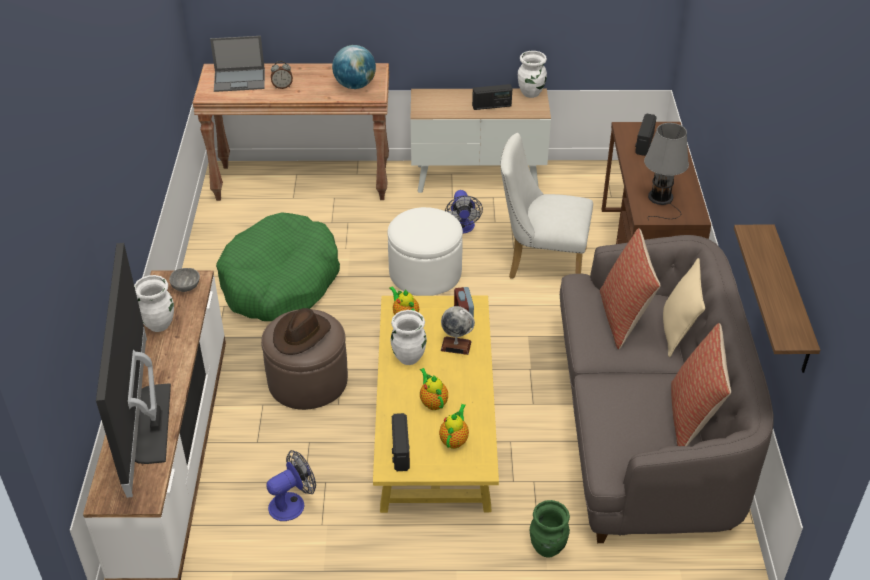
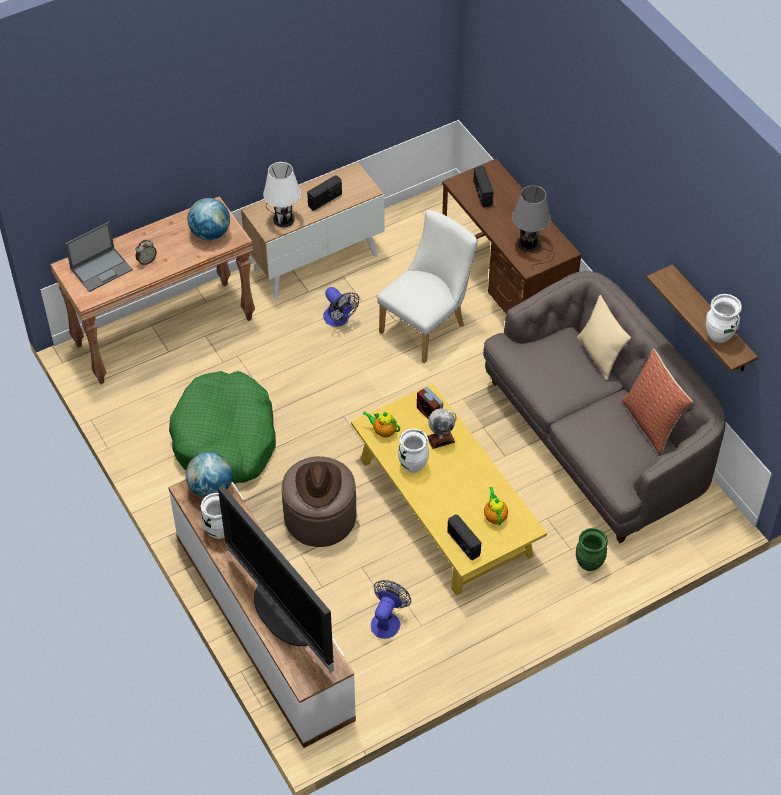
camera: 30 degrees left, 10 degrees up
grey bowl [169,268,200,292] -> globe [185,452,232,498]
white ottoman [388,207,463,296] -> none
teapot [420,368,448,410] -> none
white chair [500,133,593,279] -> white chair turned 150 degrees clockwise [377,210,478,363]
white vase [518,51,547,98] -> white vase moved to [706,294,742,343]
pillow [600,228,661,349] -> none
none -> white table lamp [263,162,301,227]

